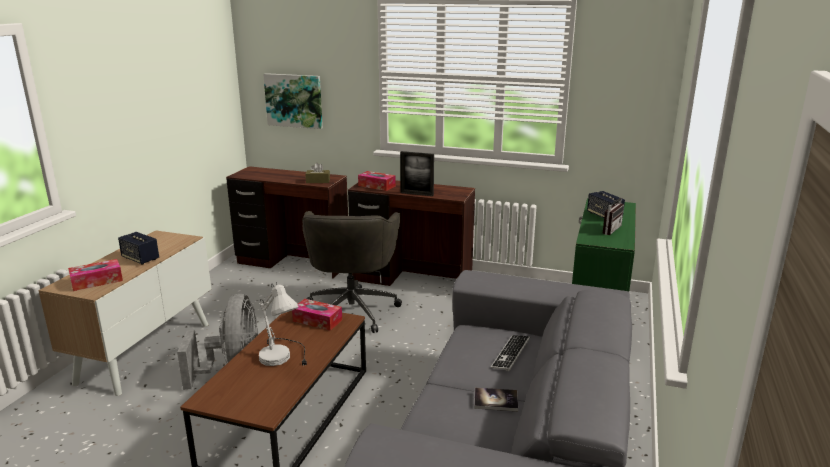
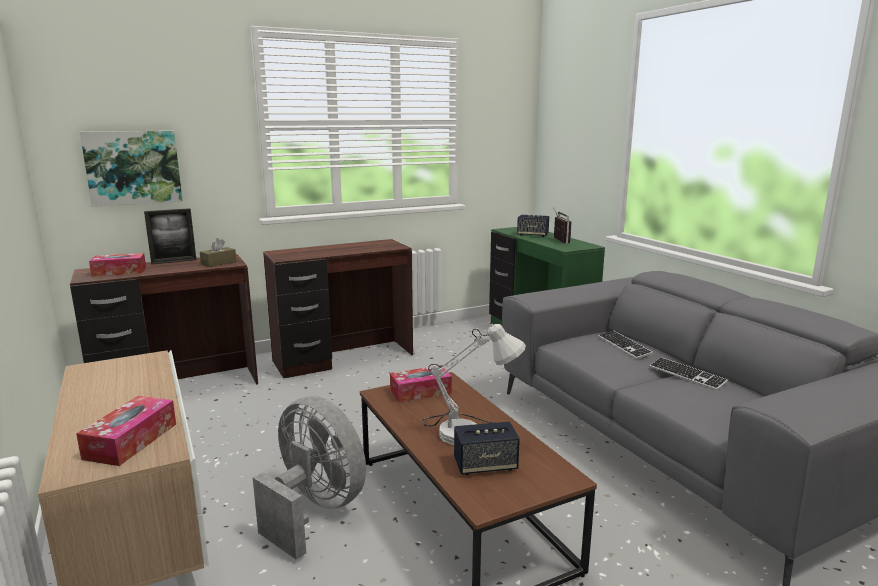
camera: 45 degrees left, 5 degrees down
speaker [118,232,159,265] -> speaker moved to [454,422,520,475]
grey office chair [302,211,402,333] -> none
tissue box [358,171,396,191] -> tissue box moved to [89,253,146,276]
picture frame [400,151,434,196] -> picture frame moved to [144,208,196,265]
book [474,388,518,411] -> keyboard [649,357,728,390]

